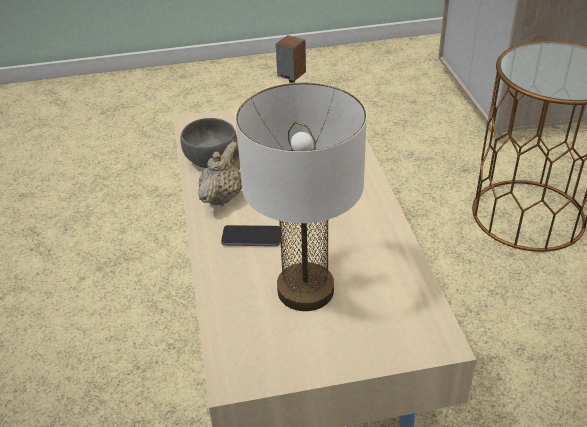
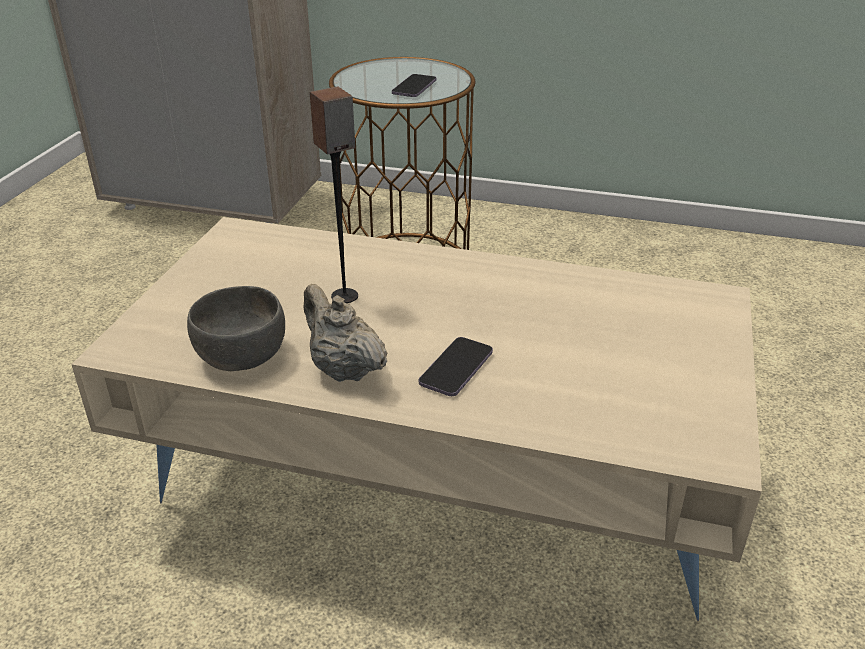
camera: 65 degrees left, 5 degrees down
table lamp [236,82,367,311] -> none
none -> phone [392,74,436,97]

